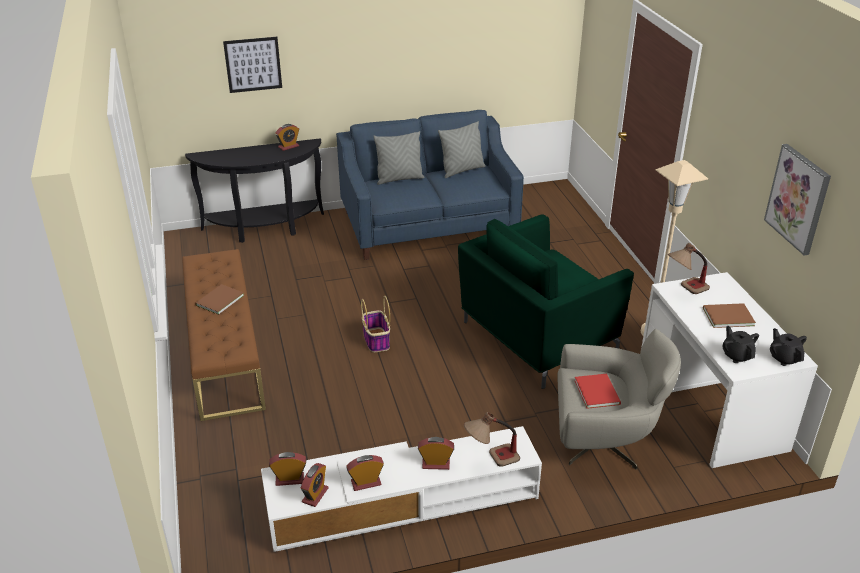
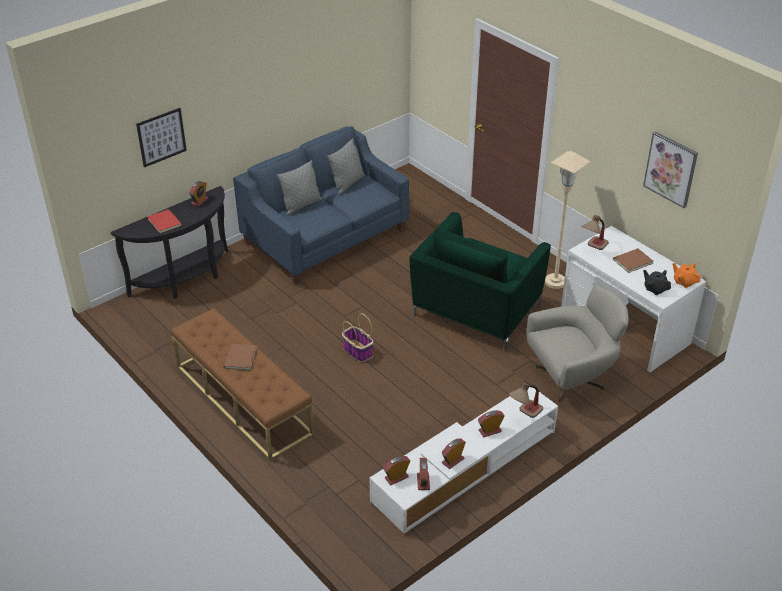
camera: 25 degrees left, 5 degrees up
red book [574,374,621,409] -> red book moved to [147,209,182,234]
black teapot [770,328,807,366] -> orange teapot [673,263,700,288]

